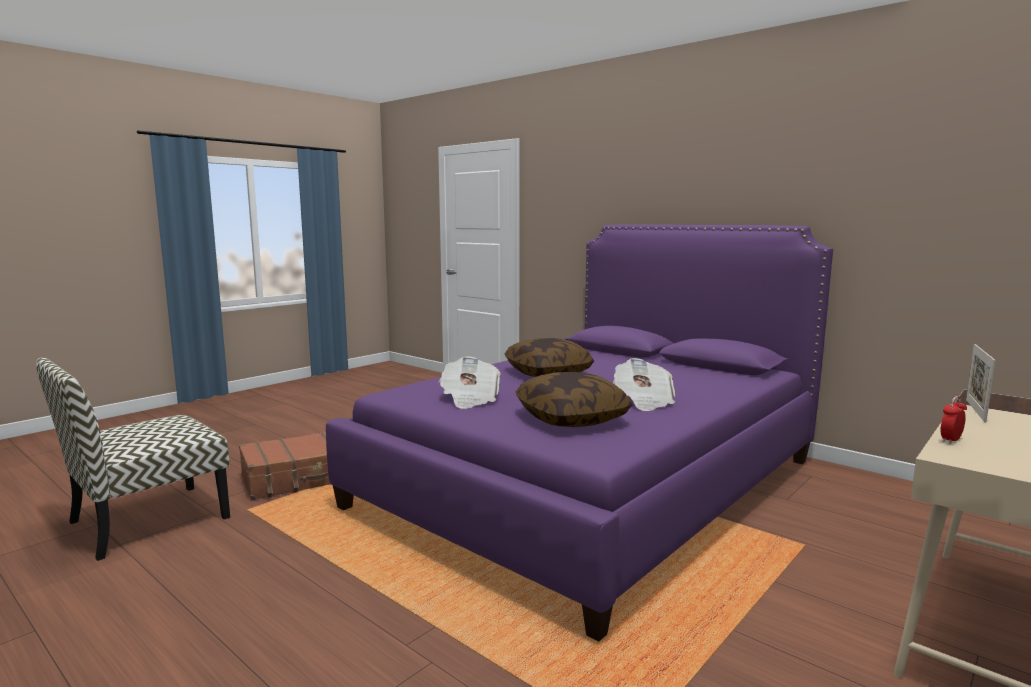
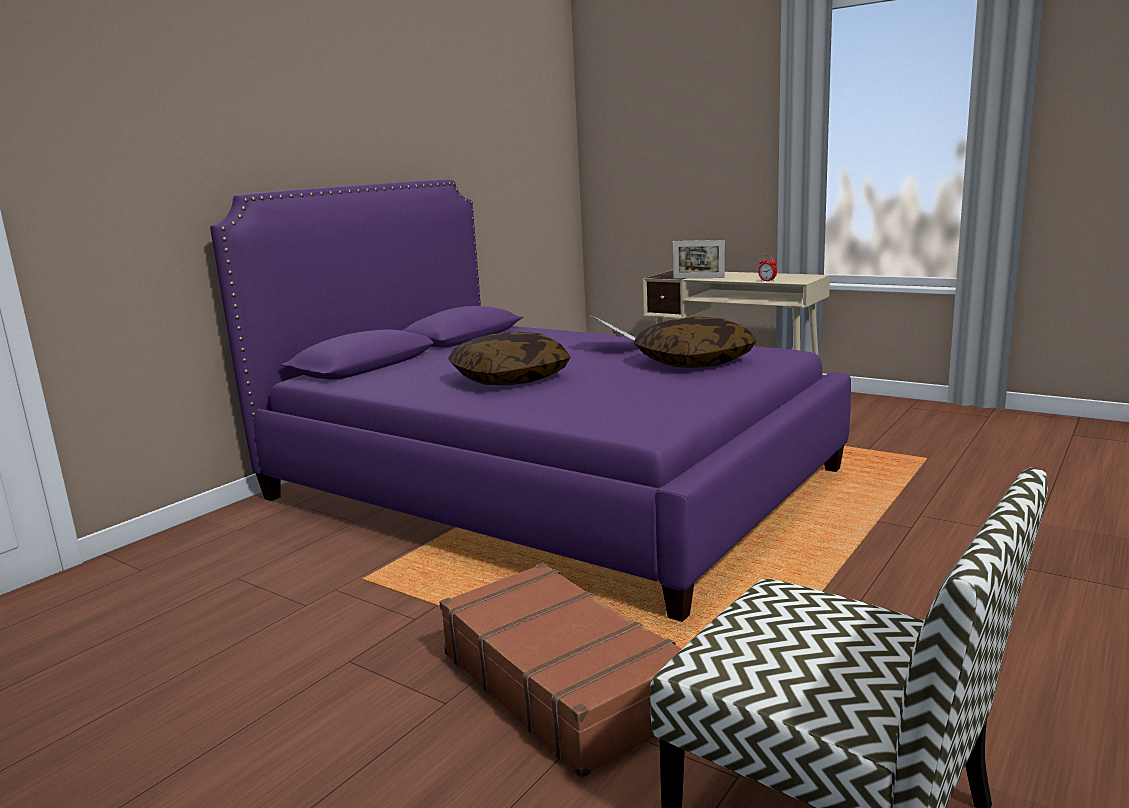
camera: 95 degrees left, 5 degrees up
newspaper [439,356,501,409] -> none

